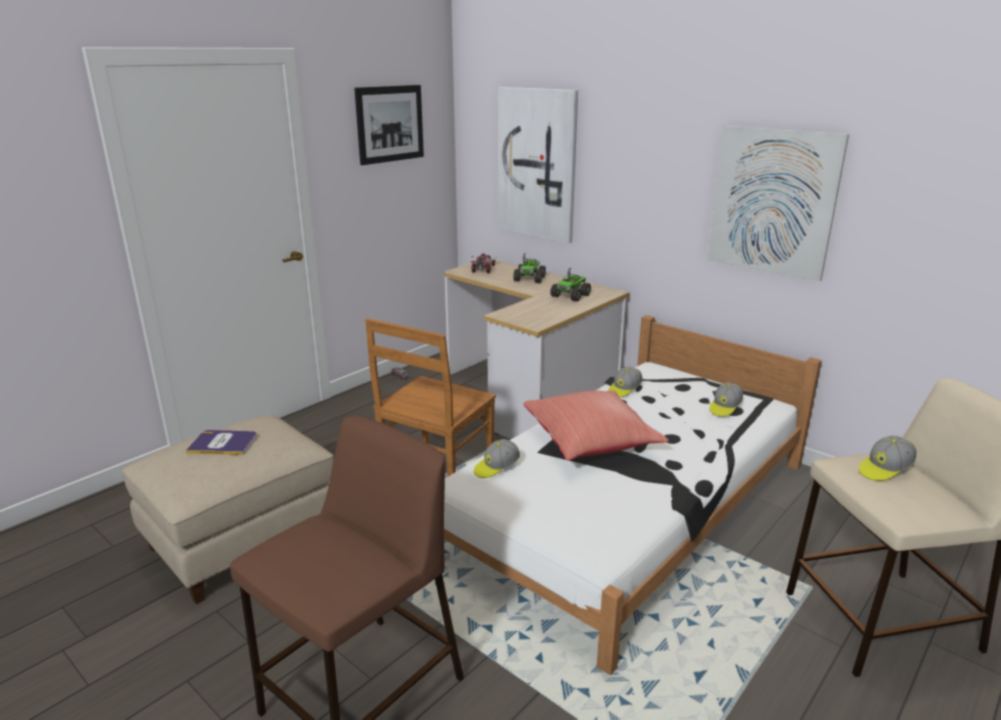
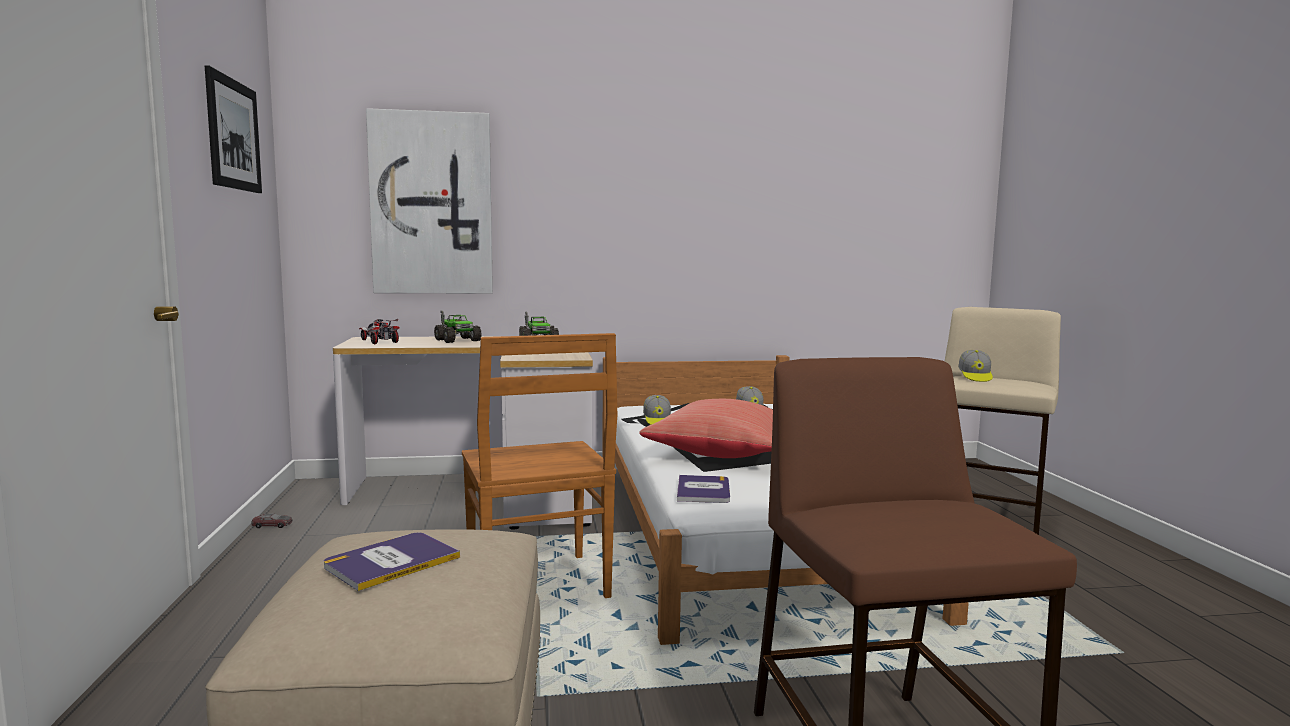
camera: 50 degrees left, 15 degrees down
cap [474,439,520,478] -> book [677,475,730,503]
picture [708,126,849,281] -> none

